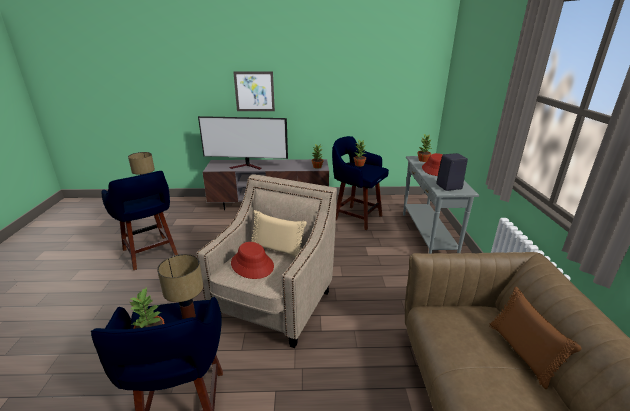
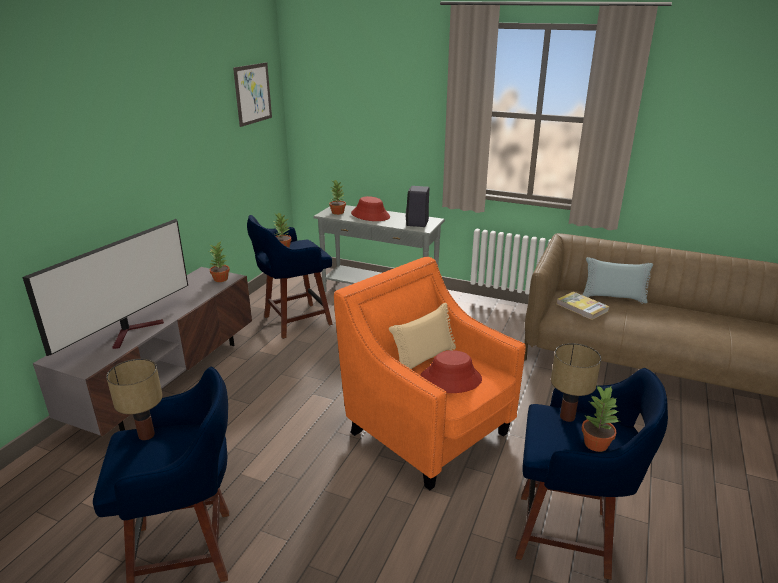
camera: 65 degrees left, 0 degrees up
beige armchair [196,174,337,348] -> orange armchair [334,257,526,490]
picture [233,71,275,111] -> picture moved to [233,62,272,127]
brown pillow [489,287,581,389] -> blue pillow [582,257,653,304]
none -> book [557,292,609,320]

